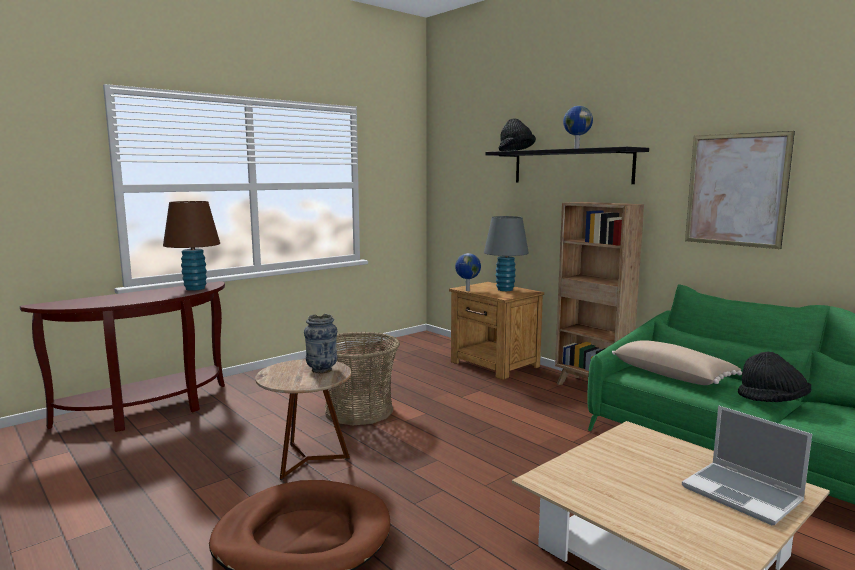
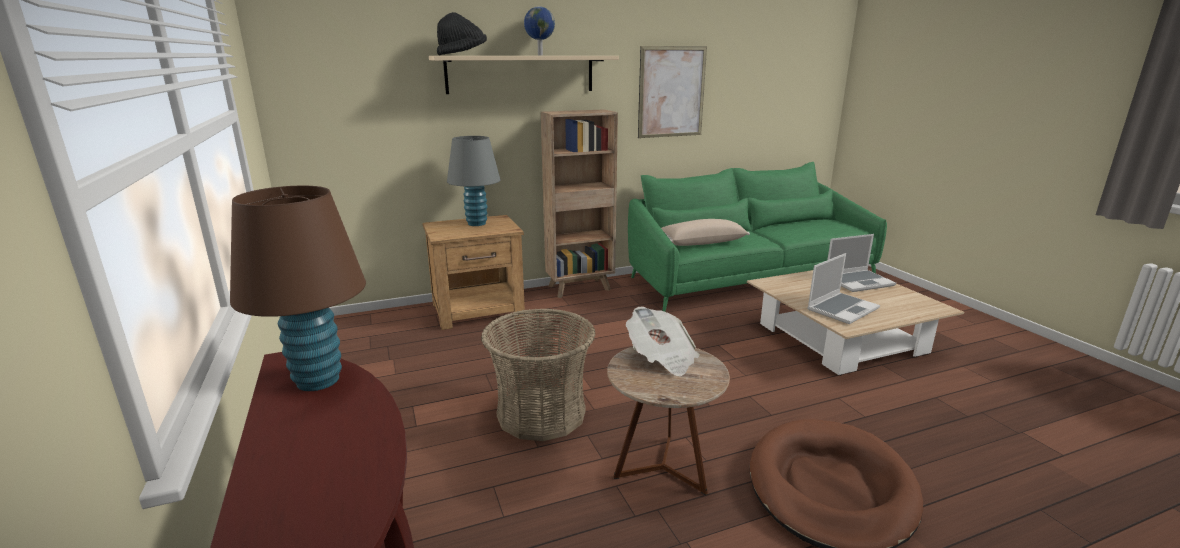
camera: 70 degrees left, 10 degrees up
vase [304,314,337,373] -> newspaper [626,307,700,377]
globe [455,253,481,291] -> none
black shelf [485,147,649,184] -> beige shelf [429,56,619,94]
black hat [738,352,811,402] -> none
none -> laptop [807,253,880,324]

